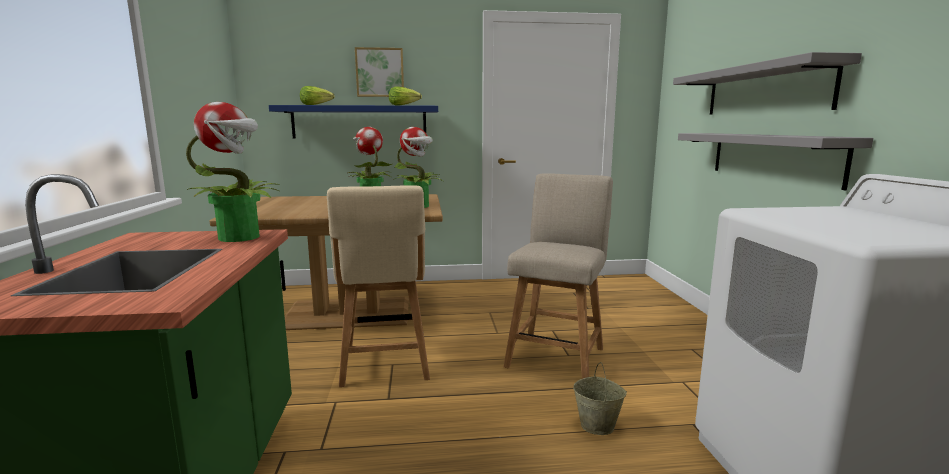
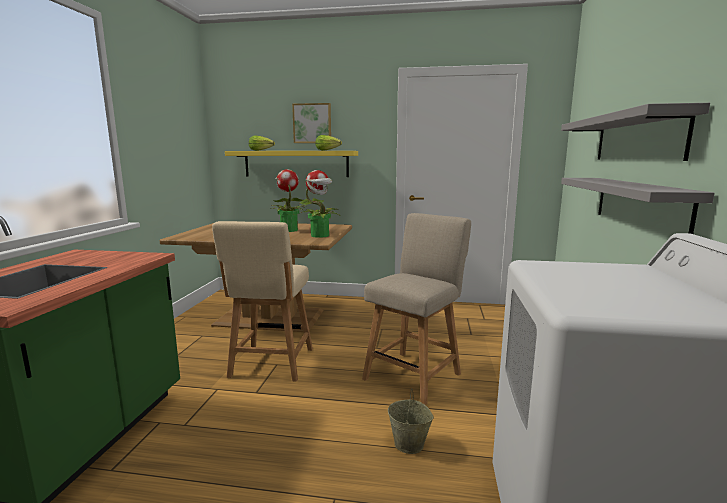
camera: 15 degrees right, 0 degrees up
potted plant [186,102,280,242] -> none
blue shelf [269,105,438,139] -> yellow shelf [225,151,358,177]

